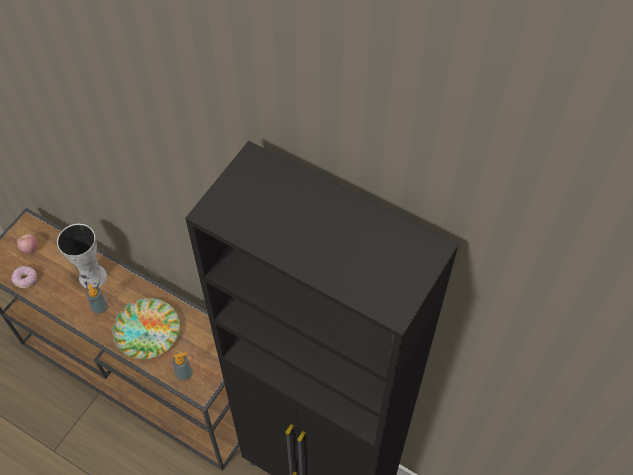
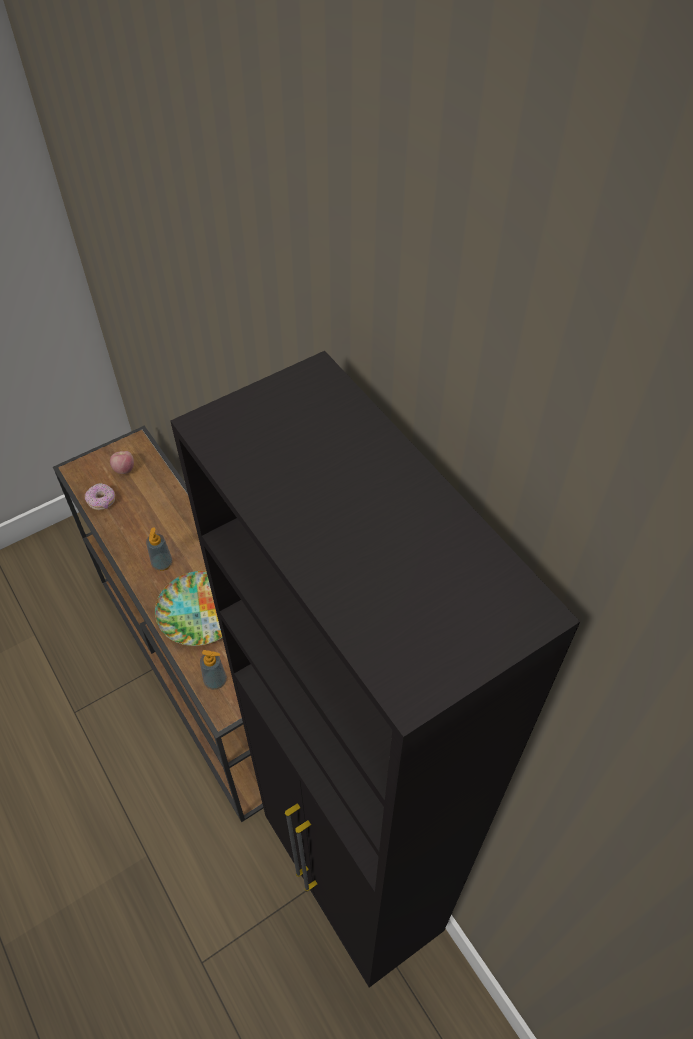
camera: 25 degrees right, 5 degrees down
vase [57,224,107,289] -> none

